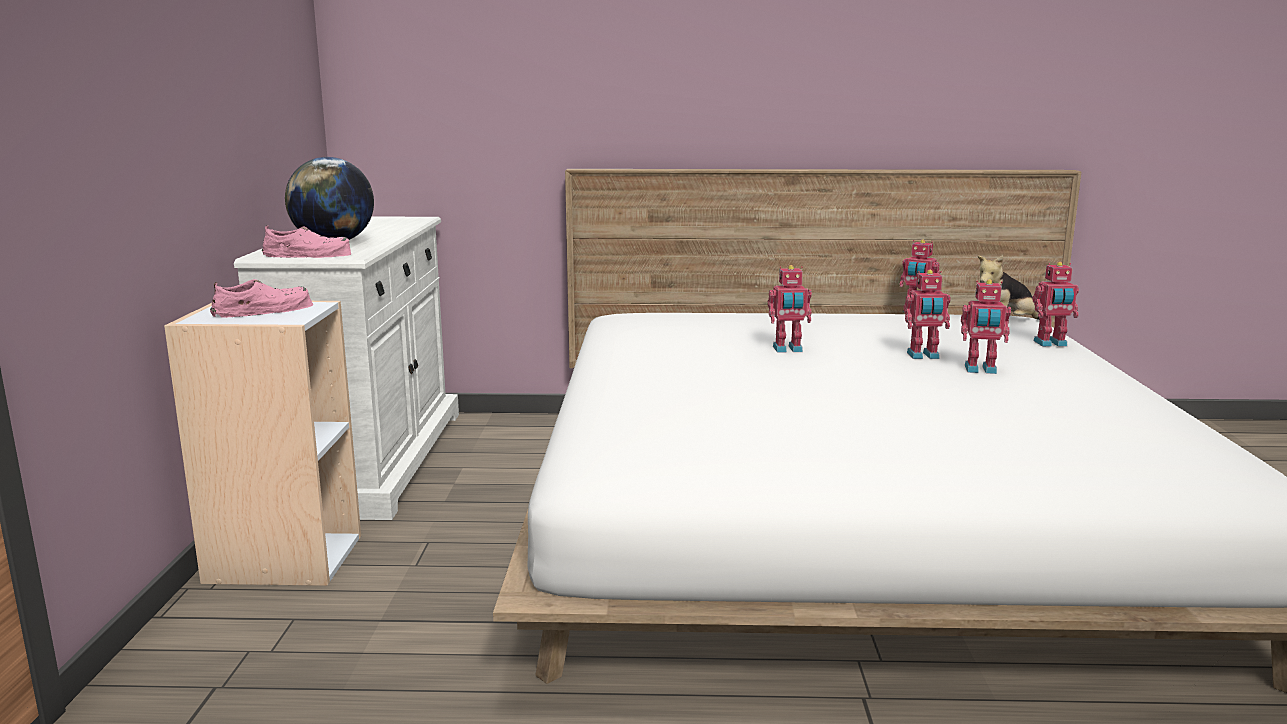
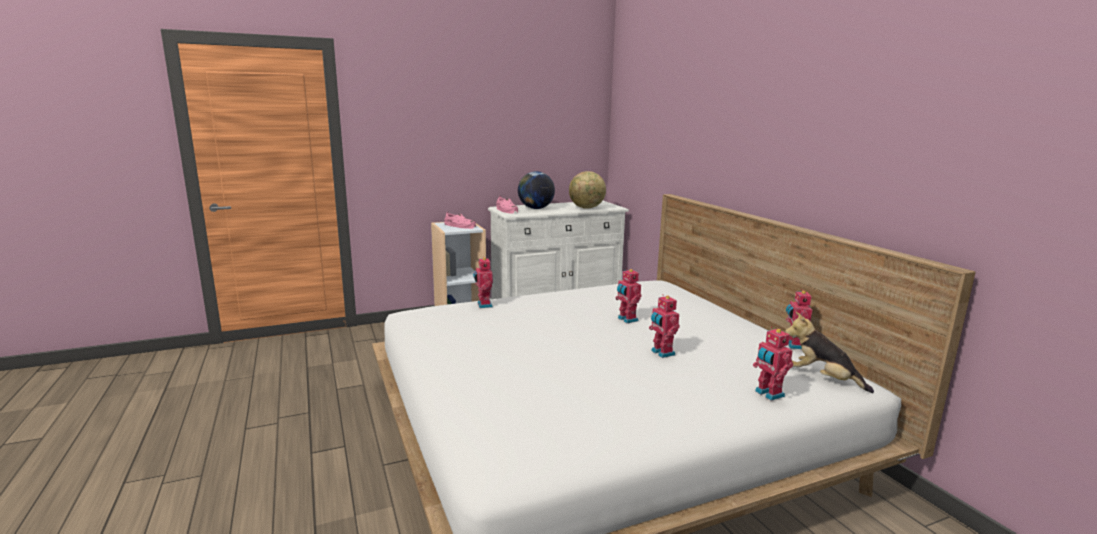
camera: 65 degrees right, 0 degrees up
toy robot [961,279,1011,374] -> toy robot moved to [473,257,493,308]
none -> globe [569,171,606,209]

